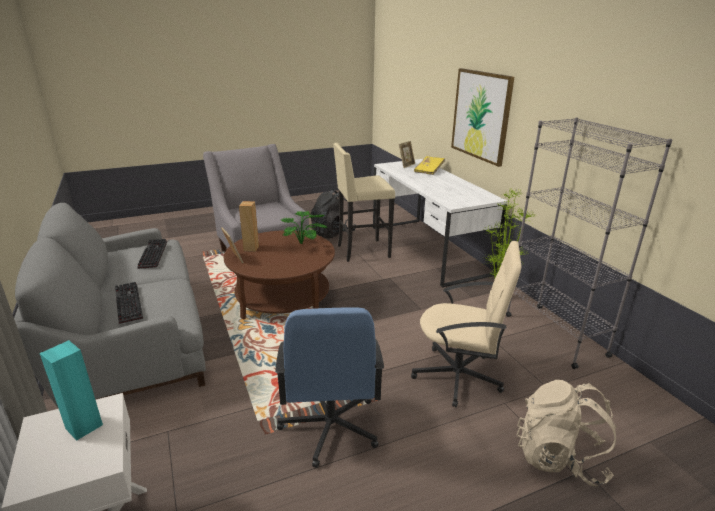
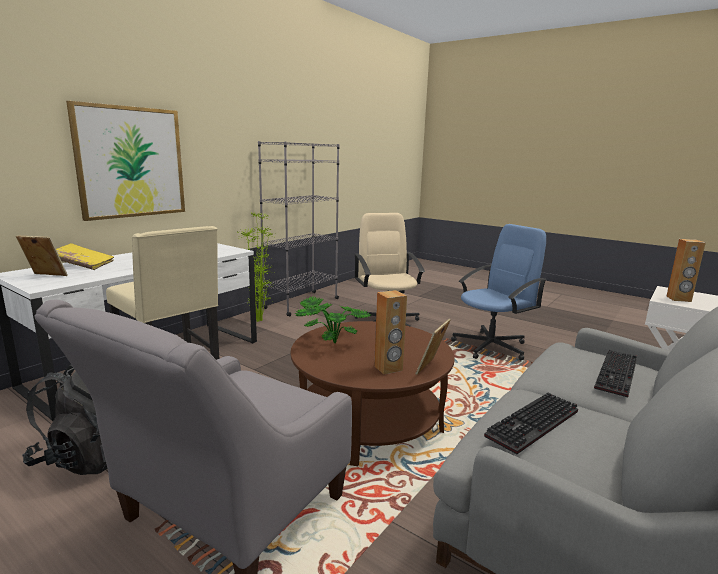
camera: 120 degrees left, 10 degrees down
turquoise speaker [40,340,103,441] -> brown speaker [666,239,706,302]
beige backpack [516,380,616,486] -> none

